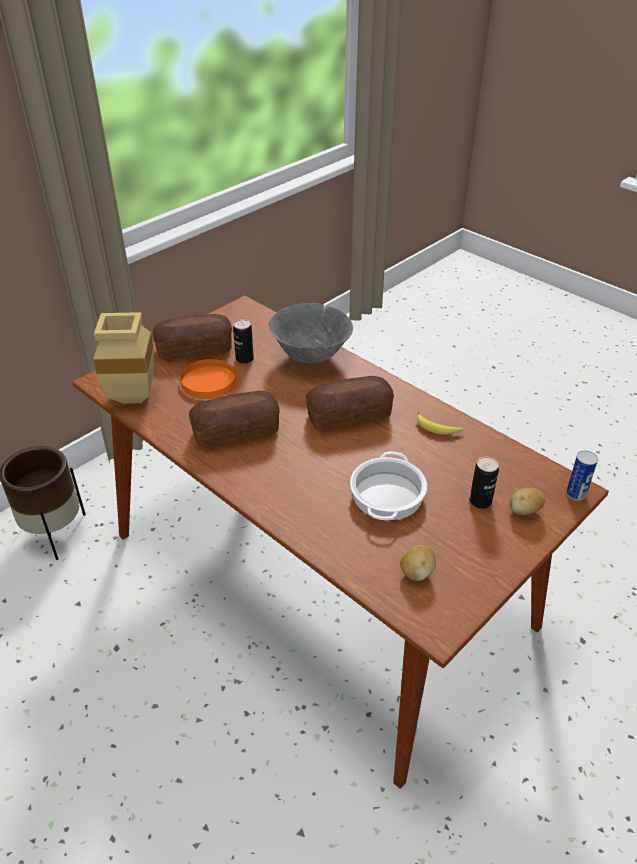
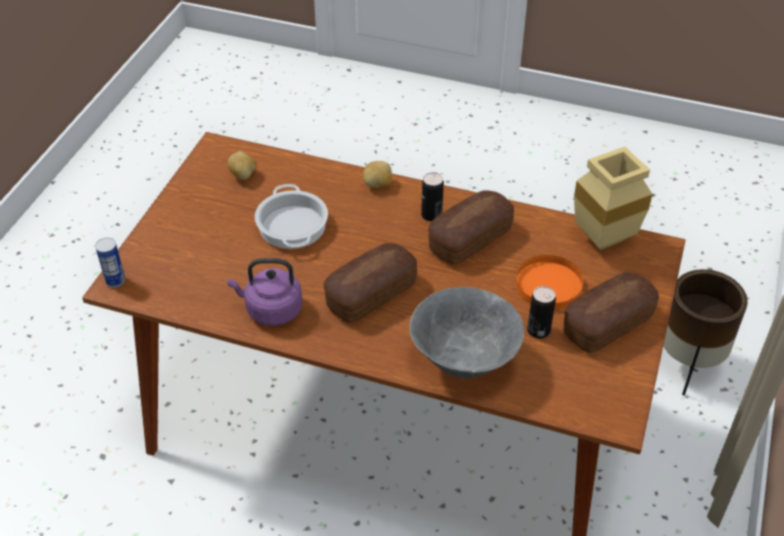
camera: 155 degrees right, 5 degrees up
banana [417,412,464,434] -> purple kettle [227,258,303,326]
can [470,457,499,509] -> can moved to [421,172,444,221]
potato [510,488,545,515] -> potato moved to [363,161,392,188]

